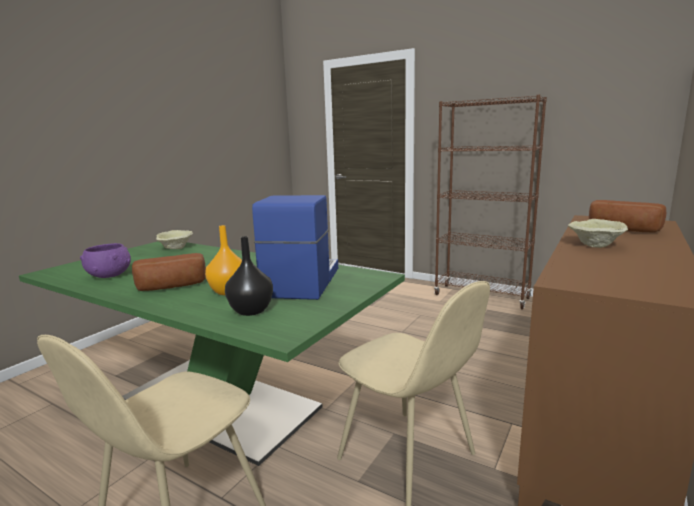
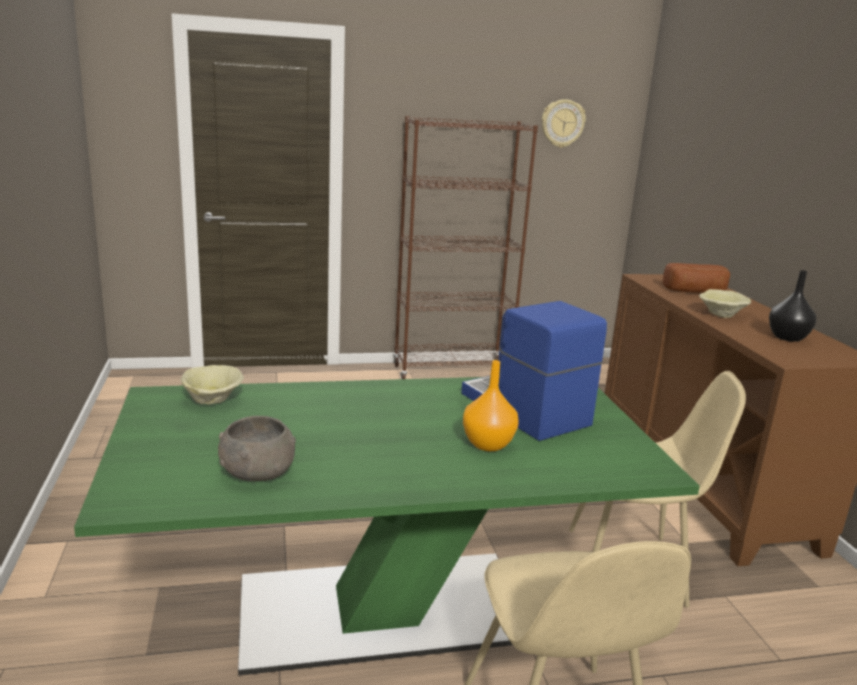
camera: 45 degrees left, 5 degrees up
purple bowl [80,243,131,278] -> grey bowl [218,416,296,481]
bread [132,253,206,291] -> none
black vase [225,236,273,316] -> black vase moved to [769,270,816,342]
none -> wall clock [542,99,586,148]

